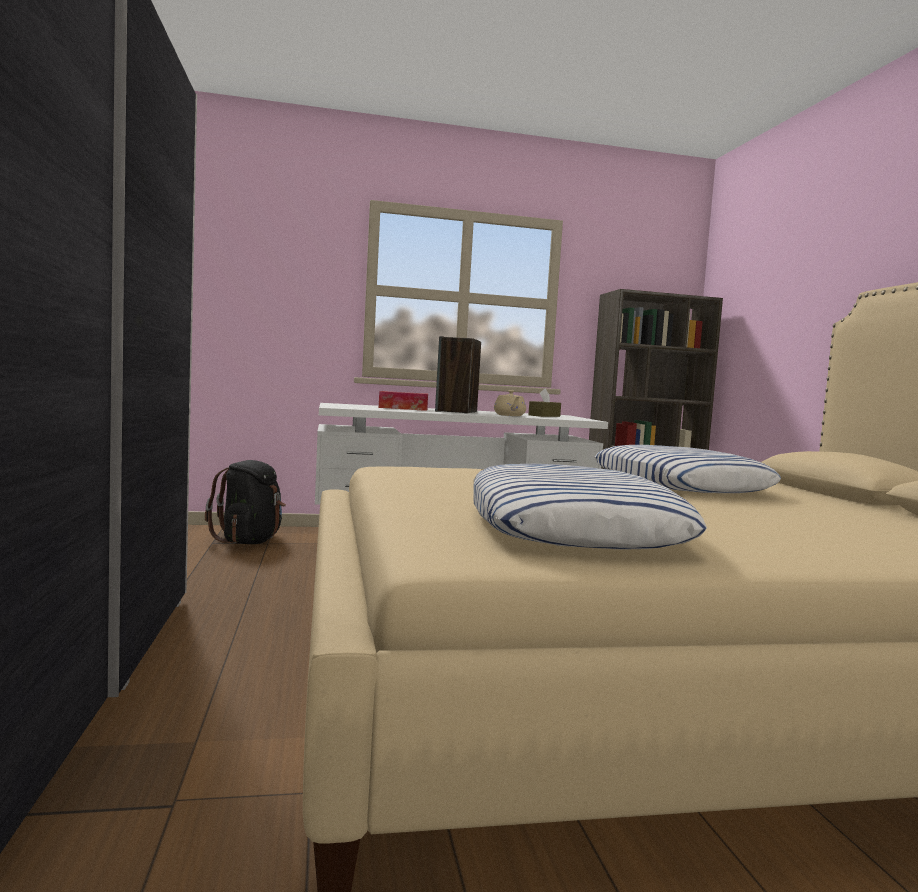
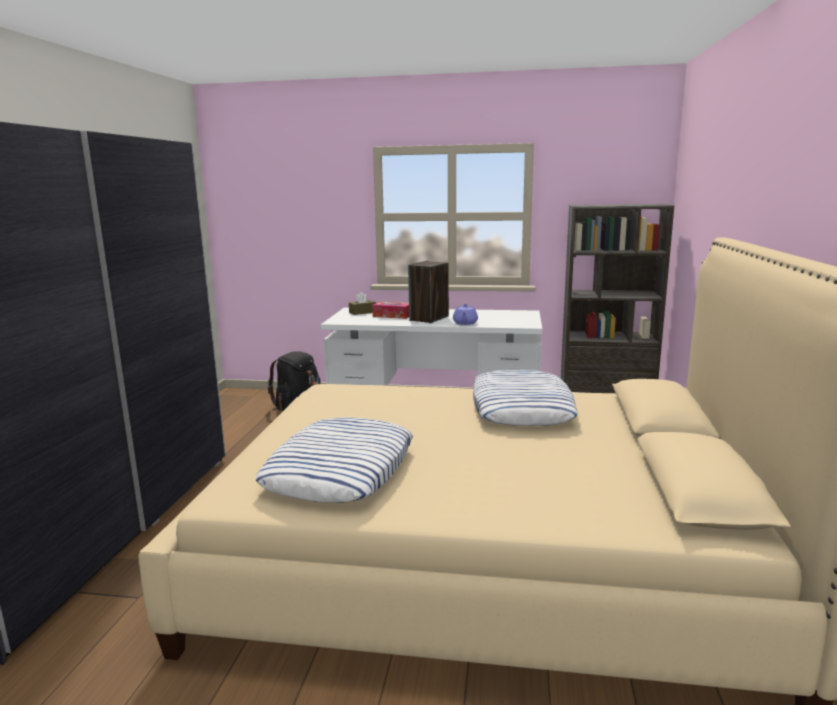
camera: 20 degrees right, 10 degrees up
beige teapot [494,390,526,416] -> purple teapot [453,304,478,325]
brown tissue box [528,388,561,417] -> brown tissue box moved to [349,292,376,315]

